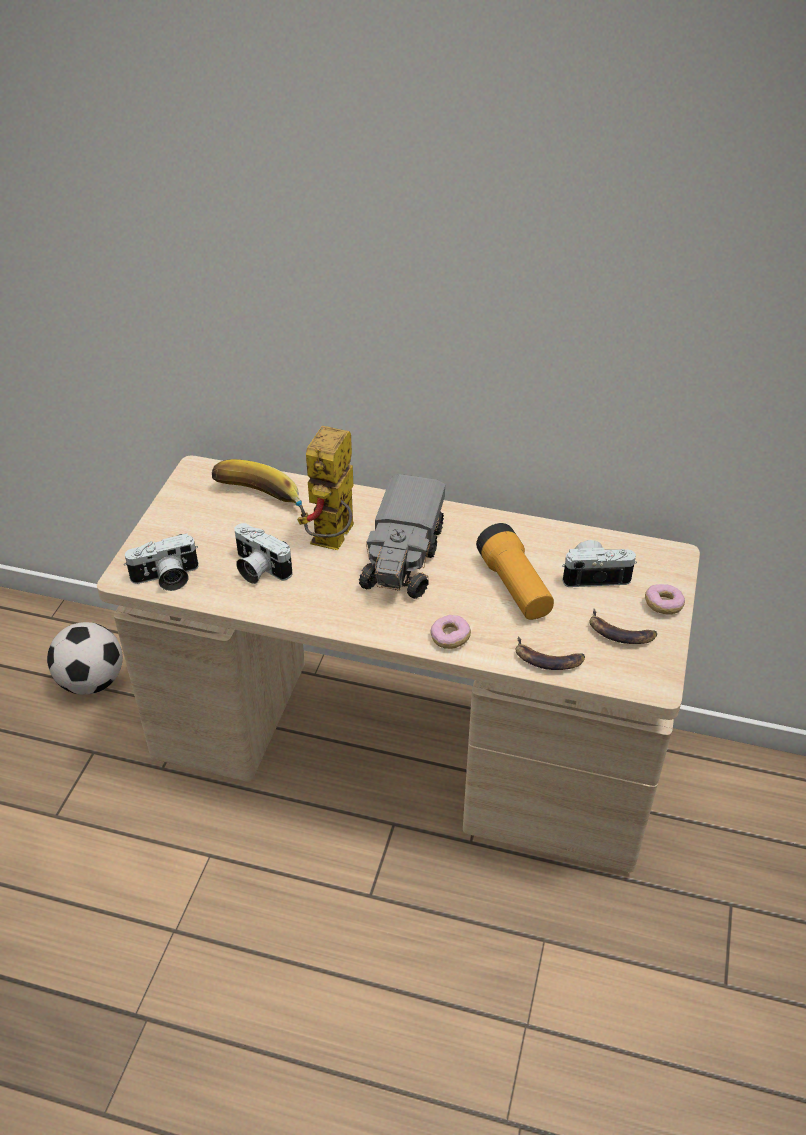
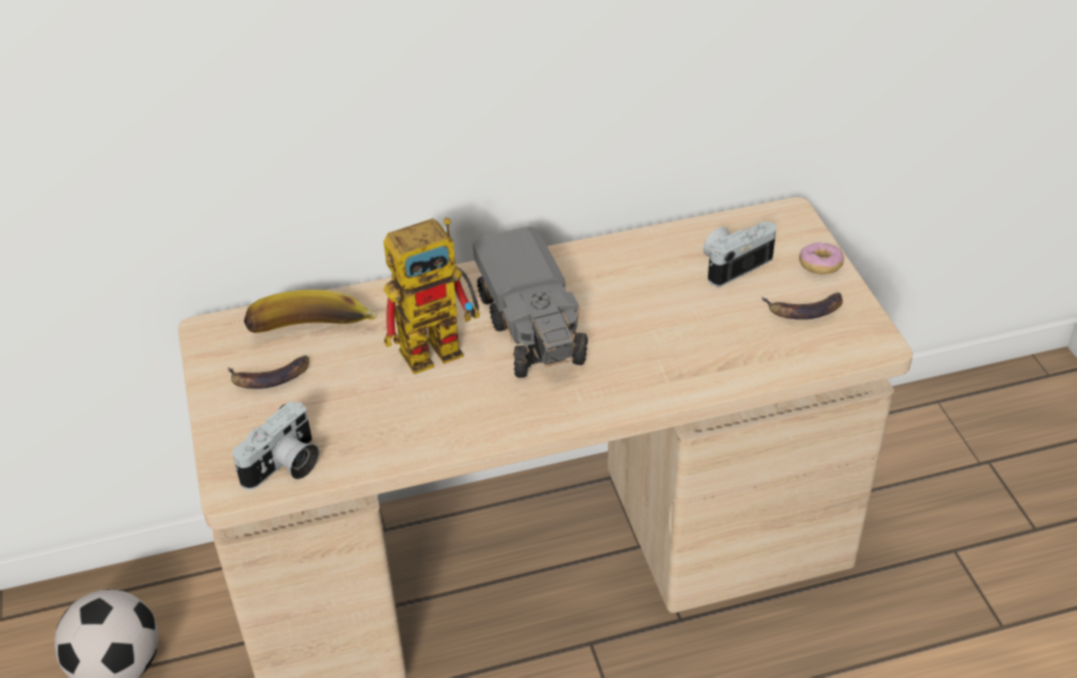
camera: 30 degrees left, 0 degrees up
camera [234,523,293,584] -> none
toy robot [295,426,354,550] -> toy robot turned 105 degrees counterclockwise [383,218,480,374]
donut [430,615,471,649] -> none
flashlight [476,523,554,620] -> none
banana [516,636,585,670] -> banana moved to [228,355,309,389]

